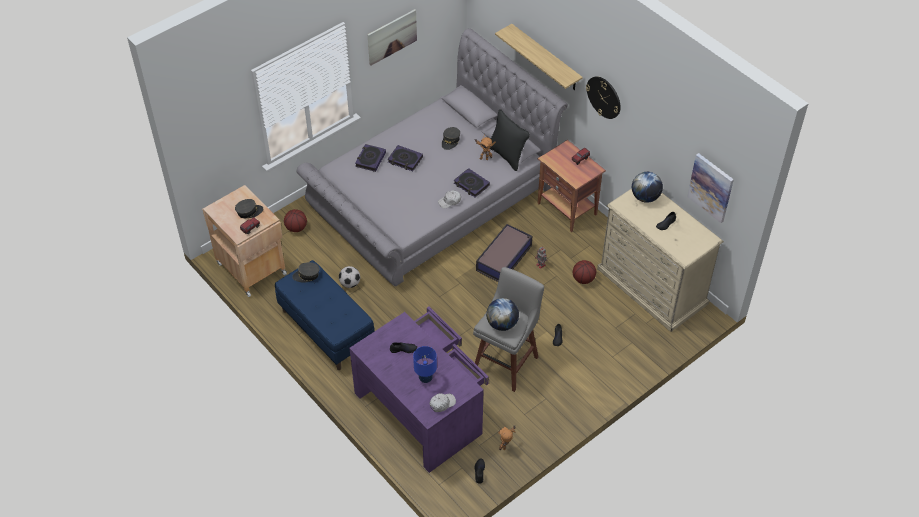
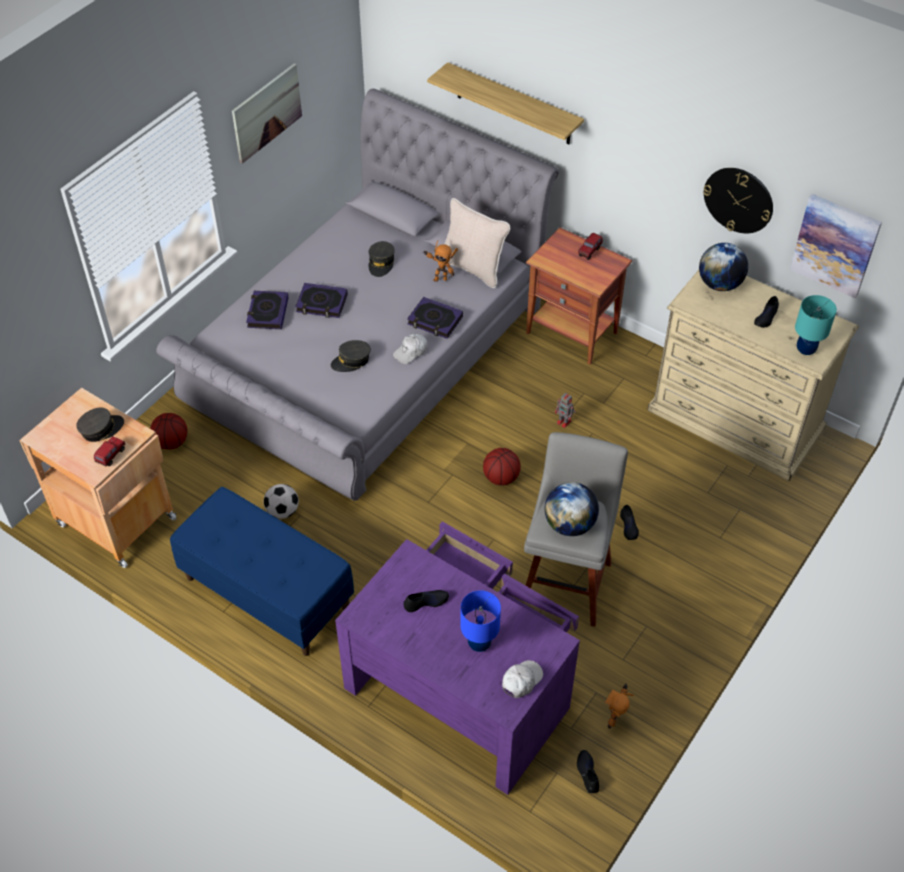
camera: 15 degrees left, 0 degrees up
grey cap [292,262,320,283] -> grey cap moved to [331,340,371,372]
storage box [476,224,532,282] -> none
black pillow [490,109,530,171] -> beige pillow [445,198,510,288]
basketball [573,260,596,284] -> basketball moved to [483,448,520,486]
wall clock [586,76,621,119] -> wall clock moved to [703,168,773,233]
none -> turquoise table lamp [795,295,837,355]

